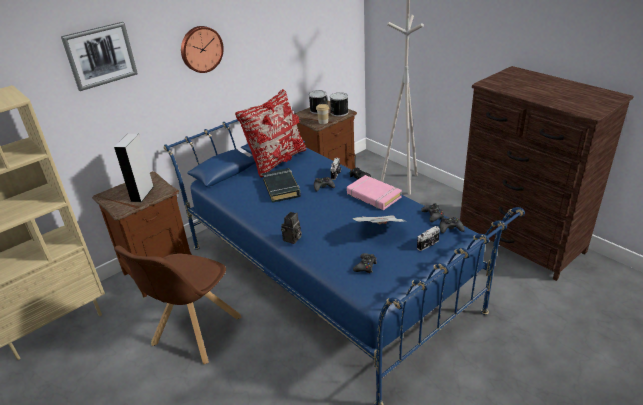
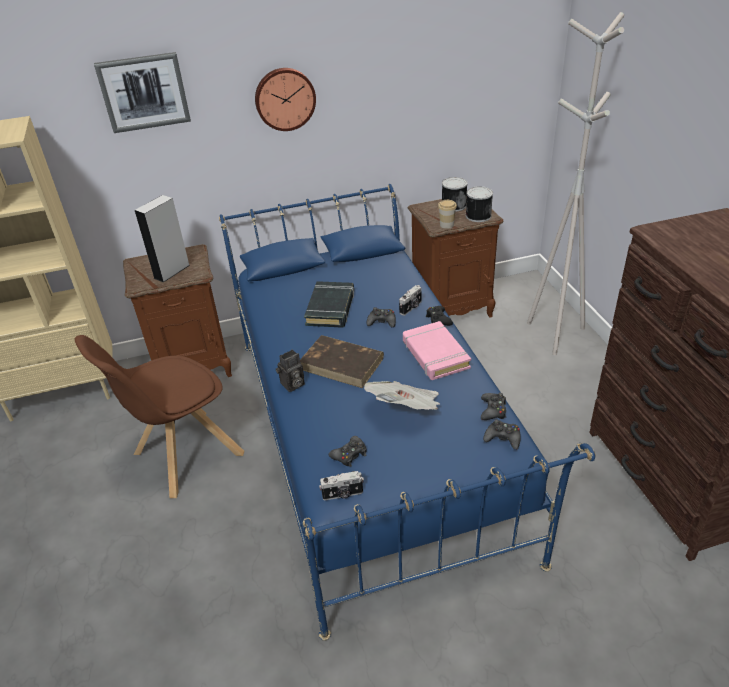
camera: 25 degrees right, 5 degrees up
red pillow [235,89,306,178] -> none
camera [417,226,440,251] -> camera moved to [319,471,364,500]
none -> brown book [300,335,384,388]

